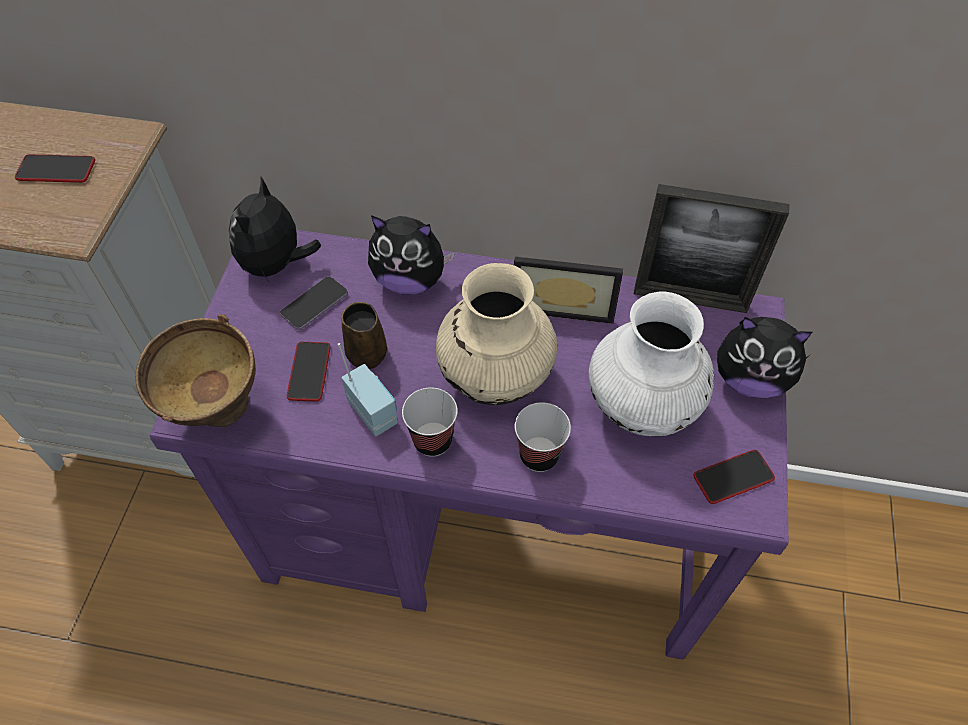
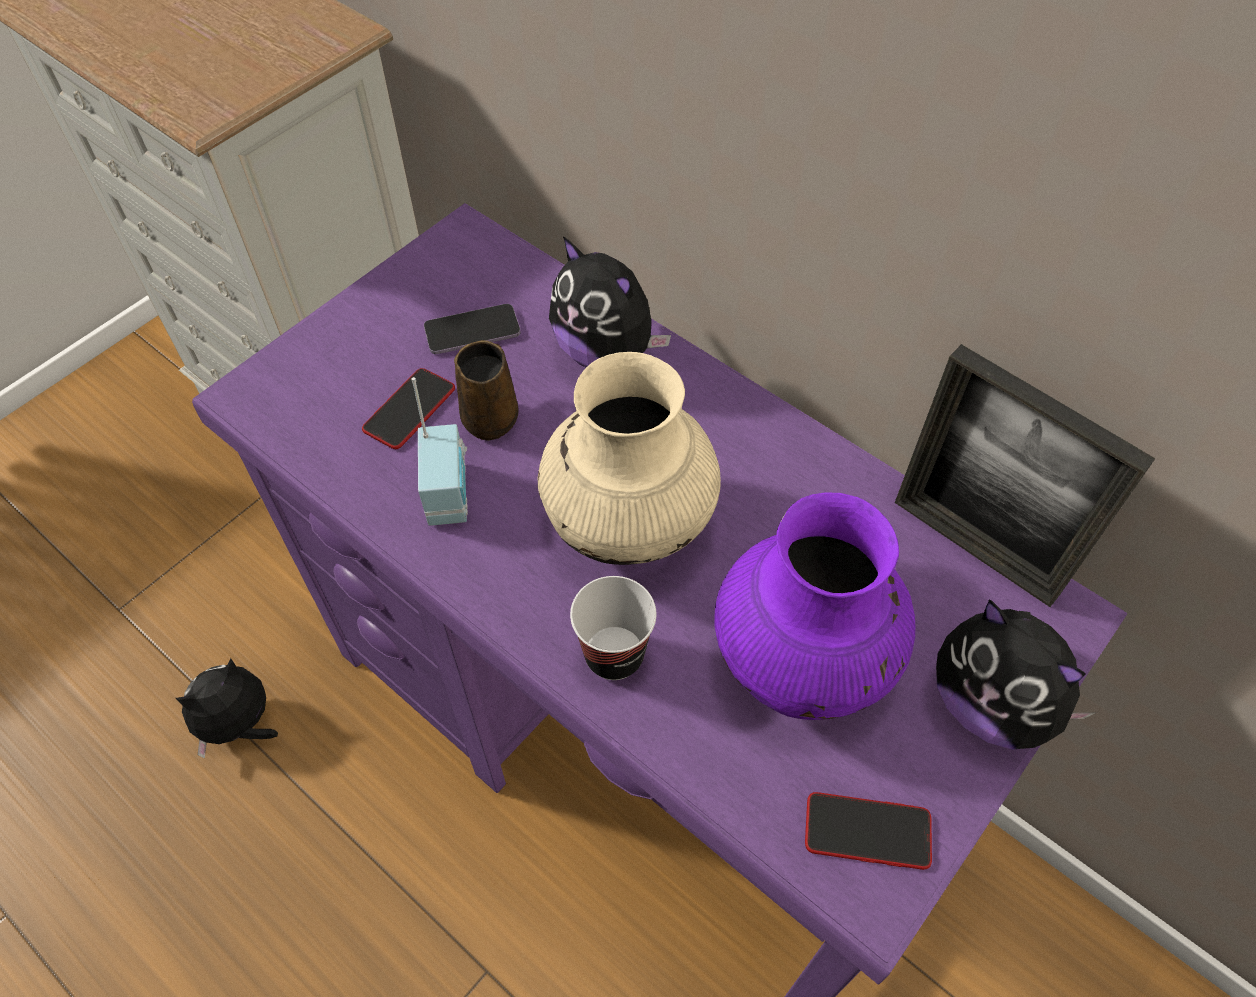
camera: 30 degrees right, 0 degrees up
phone [15,154,95,183] -> none
brown bowl [135,315,256,427] -> none
plush toy [229,177,322,285] -> plush toy moved to [176,658,278,758]
cup [402,388,458,457] -> none
picture frame [514,256,623,324] -> none
white vase [589,291,714,436] -> purple vase [714,492,915,720]

